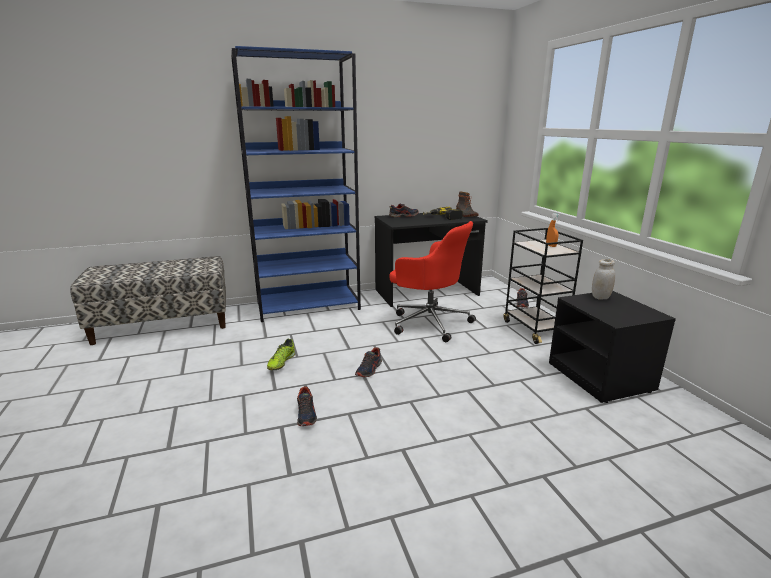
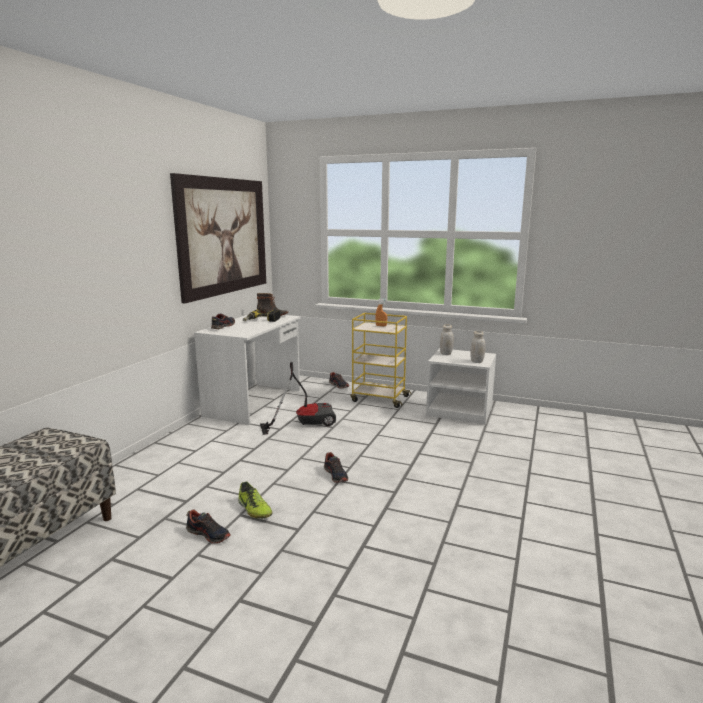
camera: 50 degrees left, 5 degrees down
blue bookcase [231,46,361,322] -> none
shoe [297,386,317,426] -> shoe moved to [186,509,231,544]
black desk [375,213,488,307] -> white desk [194,314,301,425]
red office chair [389,221,476,342] -> vacuum cleaner [260,362,336,435]
black cart [503,228,583,344] -> yellow cart [351,313,411,408]
black nightstand [549,291,676,403] -> white nightstand [426,348,496,425]
none -> picture [170,173,266,304]
none -> white jar [470,331,485,363]

